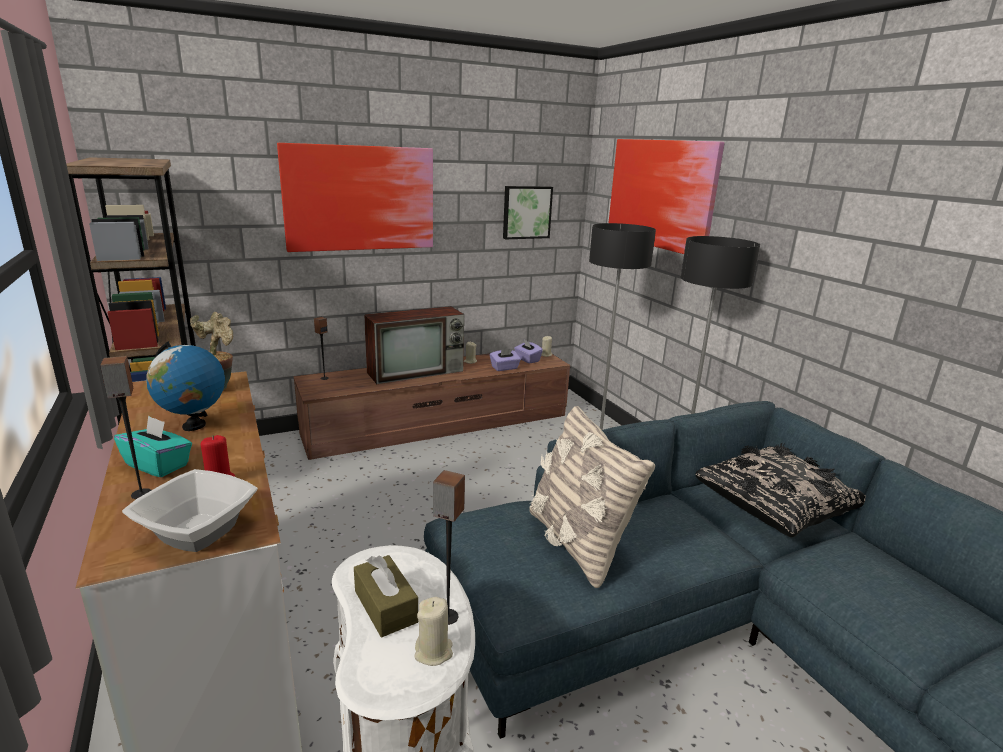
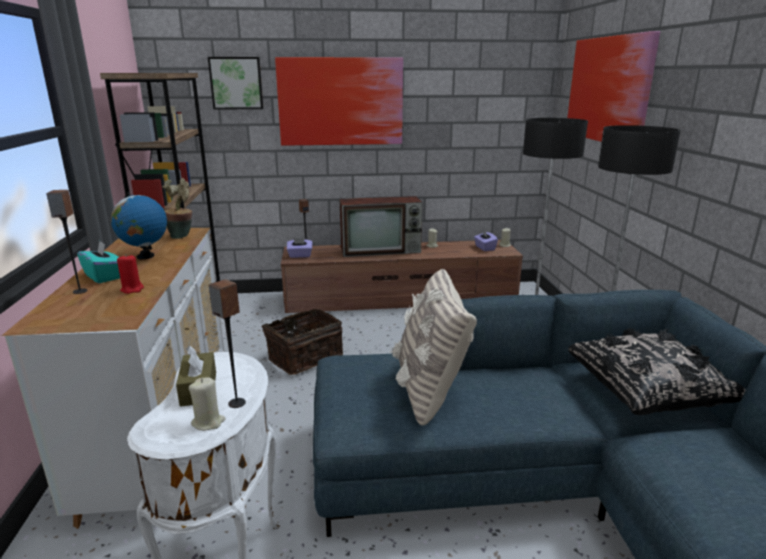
camera: 20 degrees right, 0 degrees up
bowl [122,469,258,552] -> none
purple tissue box [490,348,521,371] -> purple tissue box moved to [287,238,313,258]
picture [503,186,553,239] -> picture moved to [208,57,263,110]
none -> basket [261,309,343,375]

